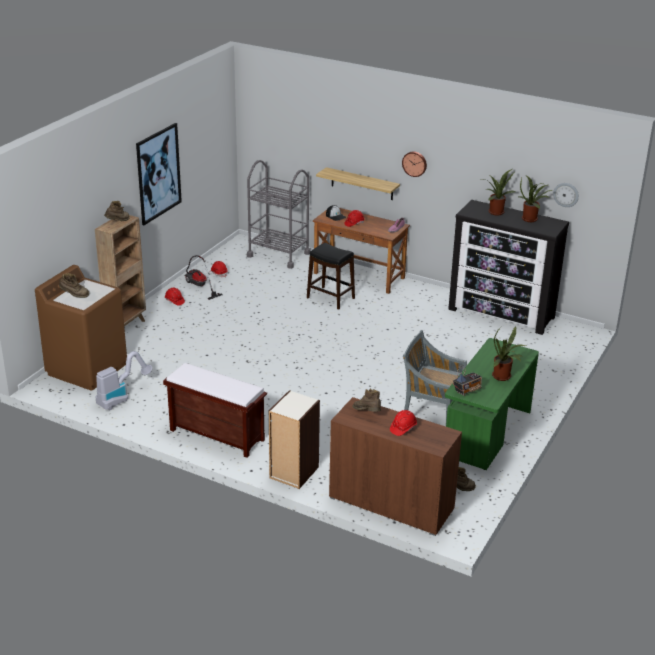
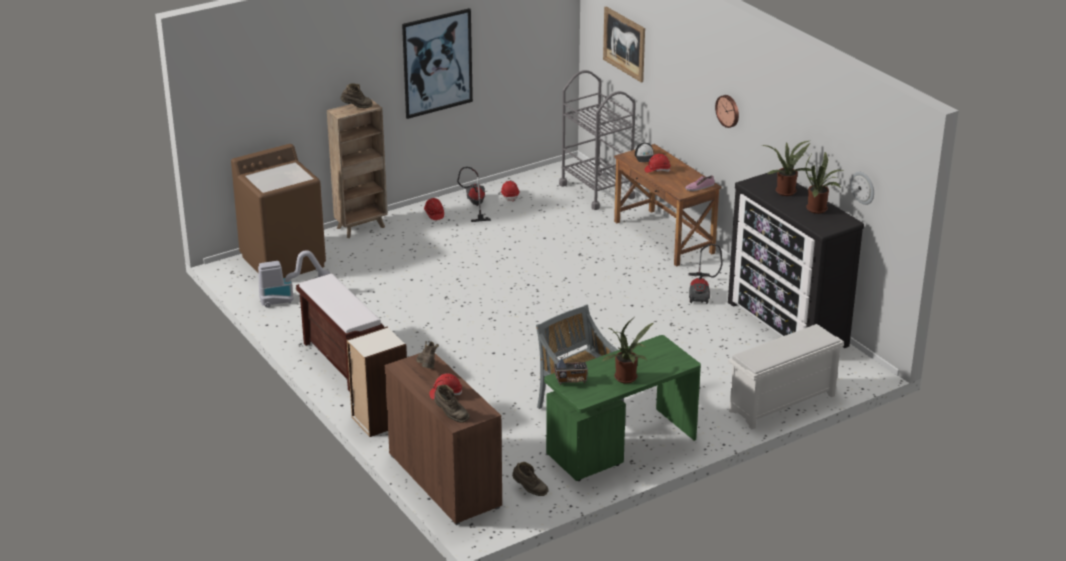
camera: 30 degrees right, 0 degrees up
brown boot [59,273,89,298] -> brown boot moved to [434,385,470,423]
black stool [307,243,355,310] -> none
shelf [316,167,400,200] -> none
none -> picture [603,7,645,83]
none -> vacuum cleaner [688,244,722,304]
none -> white shoe rack [728,324,844,429]

